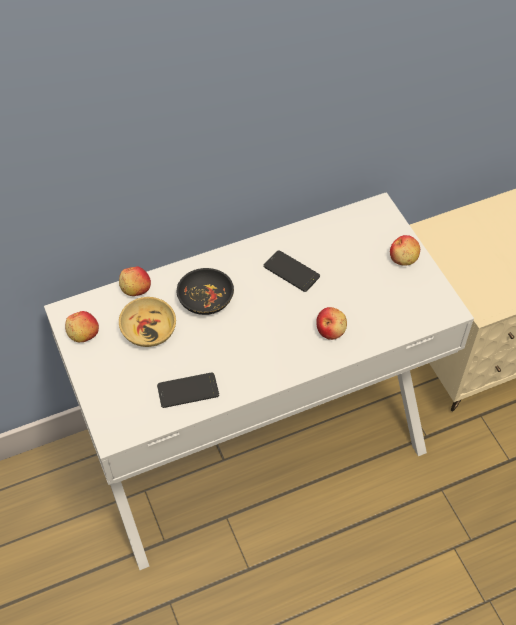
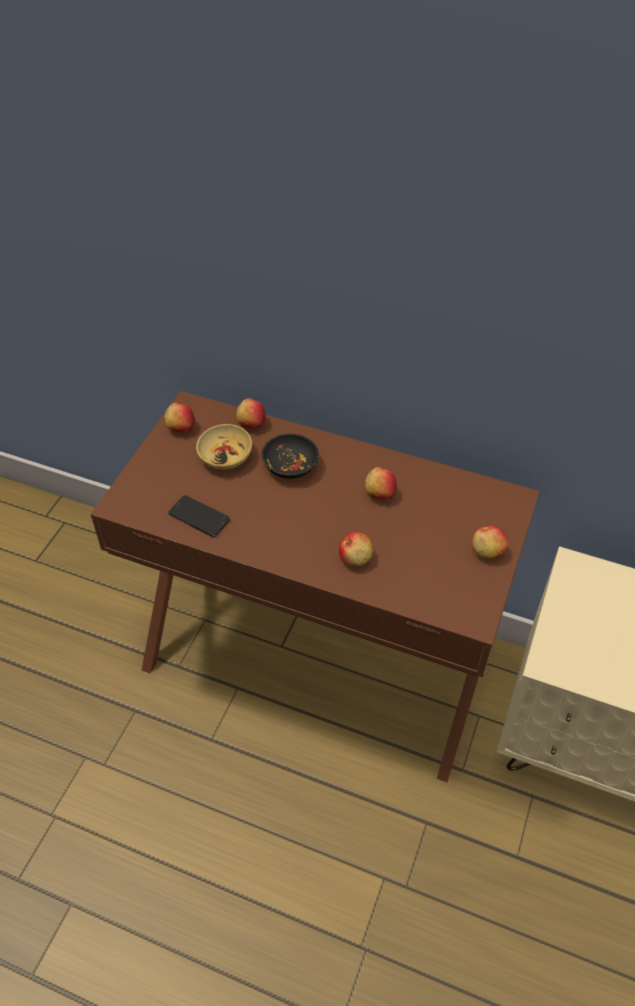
camera: 45 degrees right, 5 degrees down
white console table [44,192,474,570] -> brown console table [90,391,540,782]
phone [263,250,320,292] -> apple [365,467,397,500]

